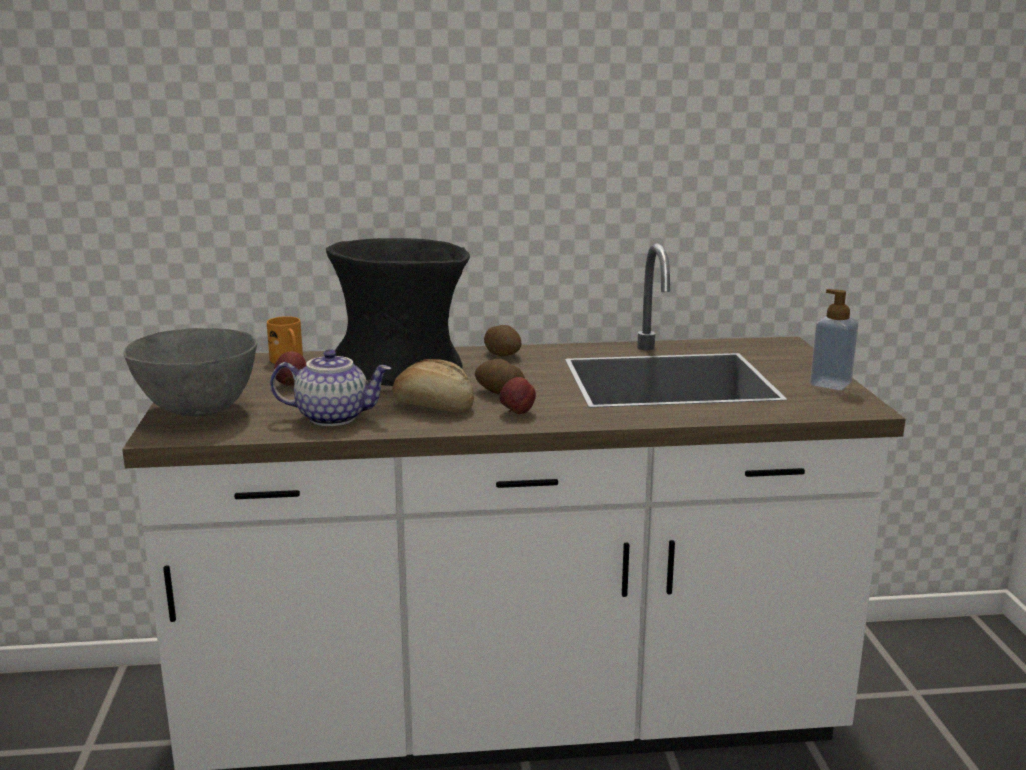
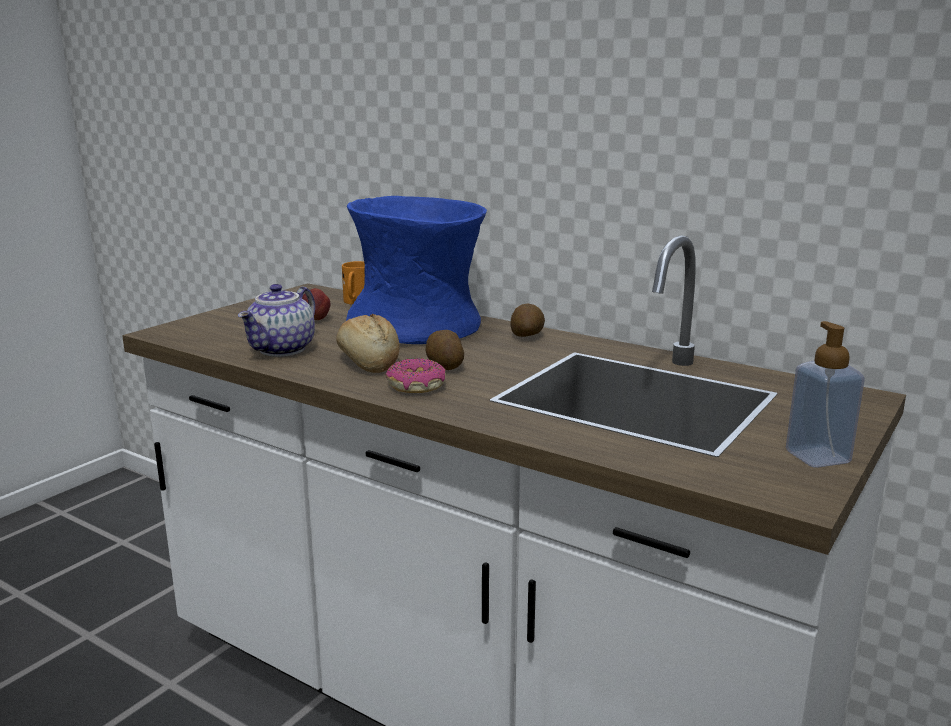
camera: 40 degrees right, 0 degrees up
grey bowl [123,328,257,416] -> none
teapot [270,349,392,426] -> teapot turned 75 degrees clockwise [238,284,315,357]
black vase [326,238,470,386] -> blue vase [346,196,487,344]
apple [499,377,536,414] -> donut [386,358,446,393]

